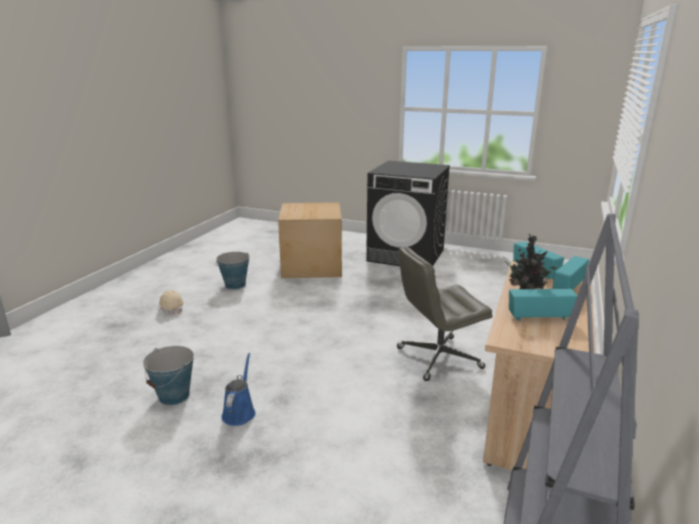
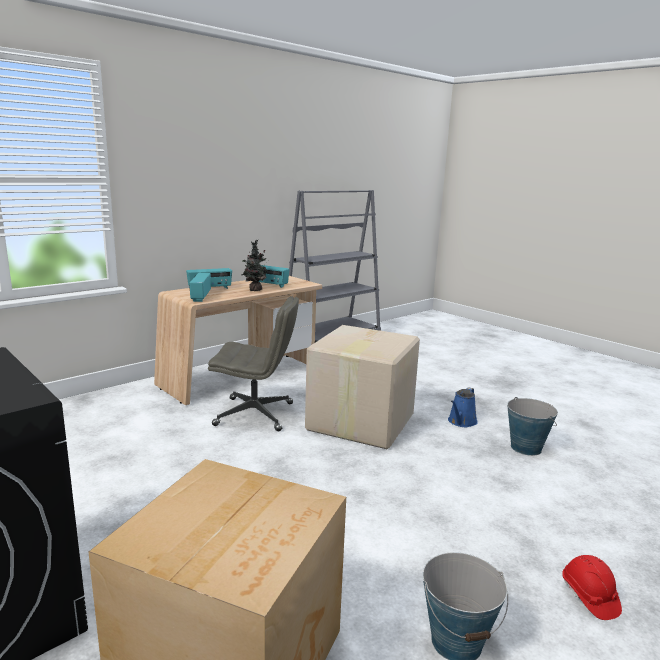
camera: 155 degrees left, 5 degrees down
beige hard hat [159,290,184,314] -> red hard hat [562,555,622,620]
none -> cardboard box [305,325,420,449]

